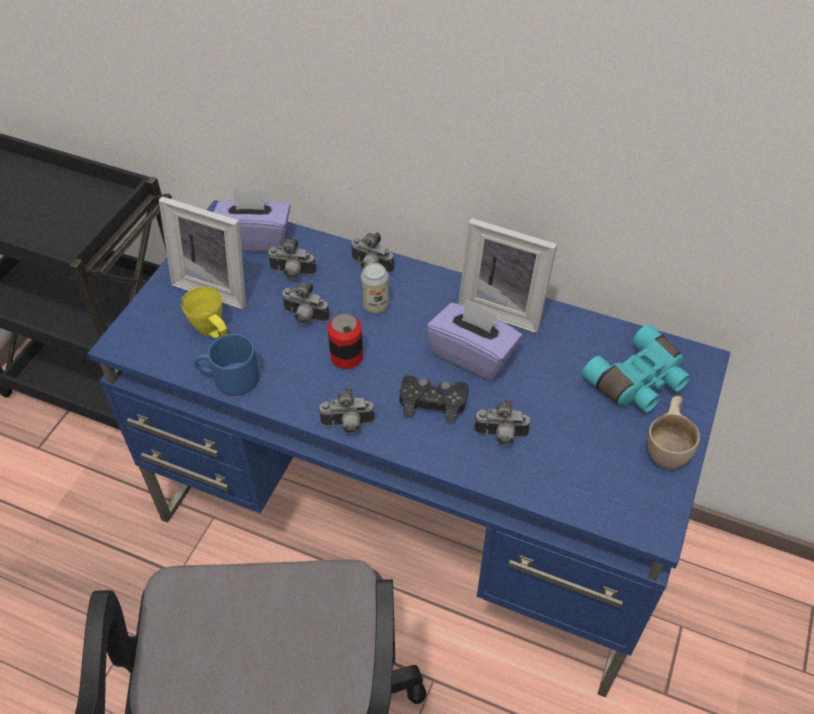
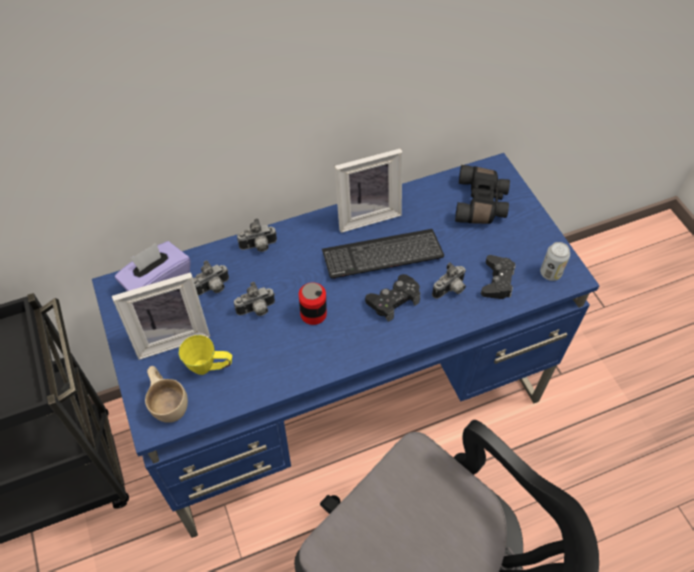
camera: 45 degrees left, 5 degrees up
blue mug [194,334,260,396] -> none
camera [319,387,374,434] -> none
can [361,263,389,313] -> can moved to [540,242,570,281]
purple tissue box [426,299,522,381] -> keyboard [322,229,444,279]
turquoise binoculars [582,324,690,412] -> black binoculars [455,165,510,224]
beige cup [647,396,700,470] -> beige cup moved to [145,366,188,423]
none -> black game controller [481,255,516,299]

